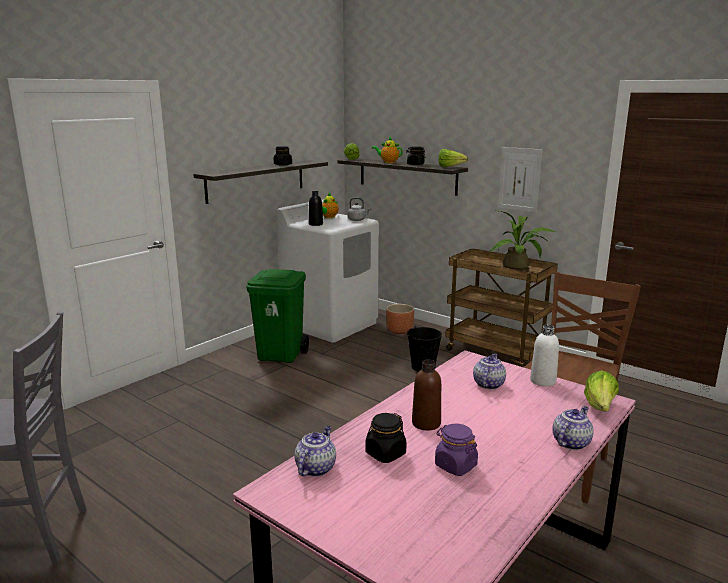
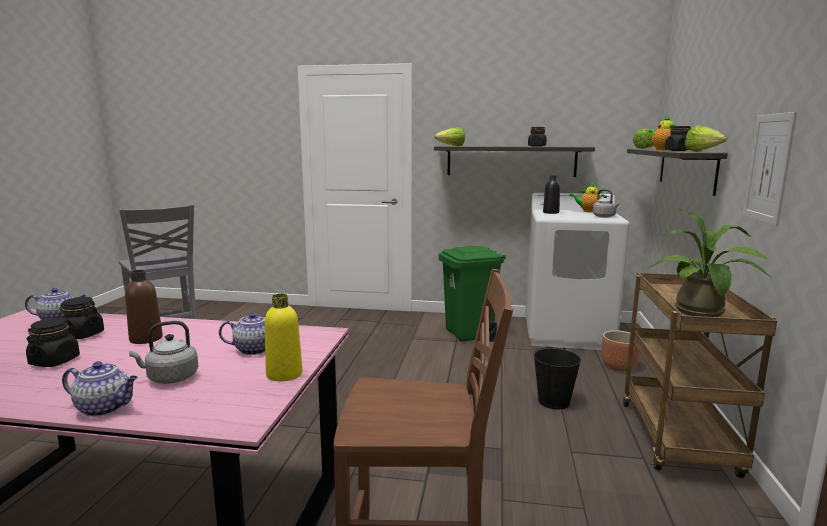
camera: 60 degrees right, 5 degrees down
purple jar [435,424,478,476] -> black jar [26,318,80,367]
white bottle [530,325,559,387] -> yellow bottle [264,294,302,382]
lettuce [584,370,619,412] -> lettuce moved to [435,127,465,146]
none -> grey kettle [129,321,198,384]

